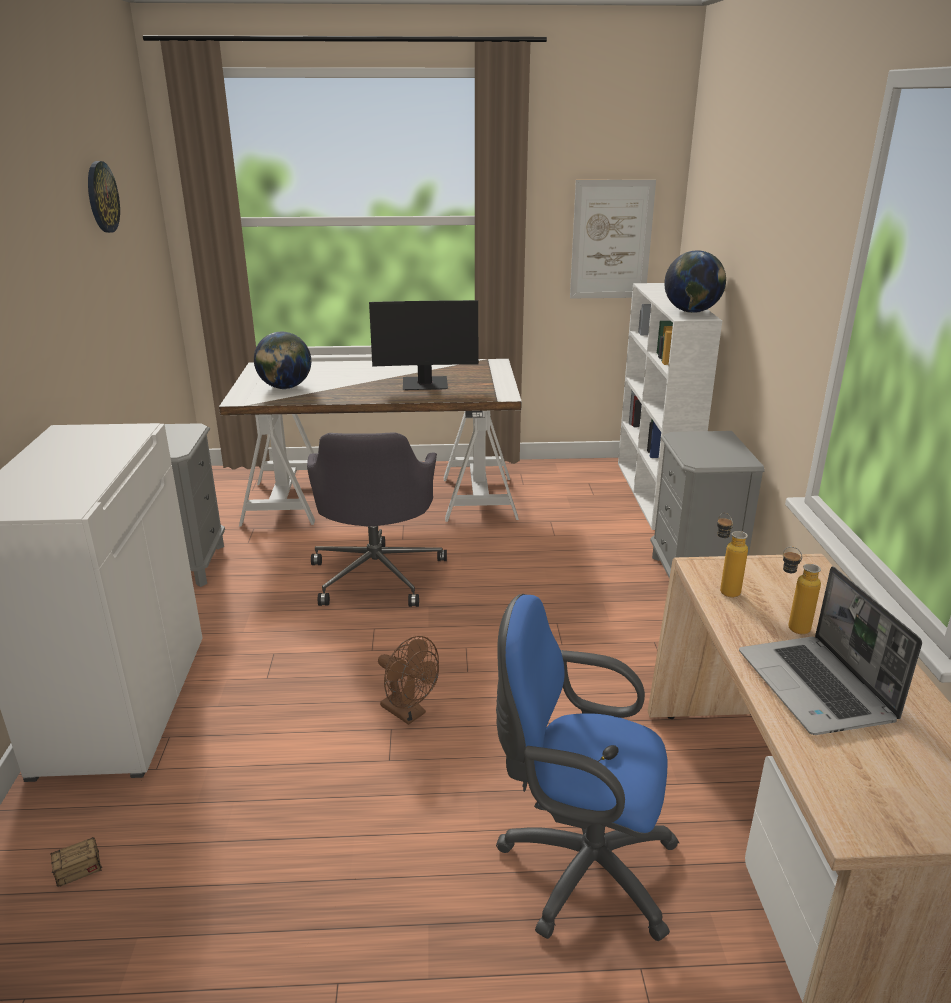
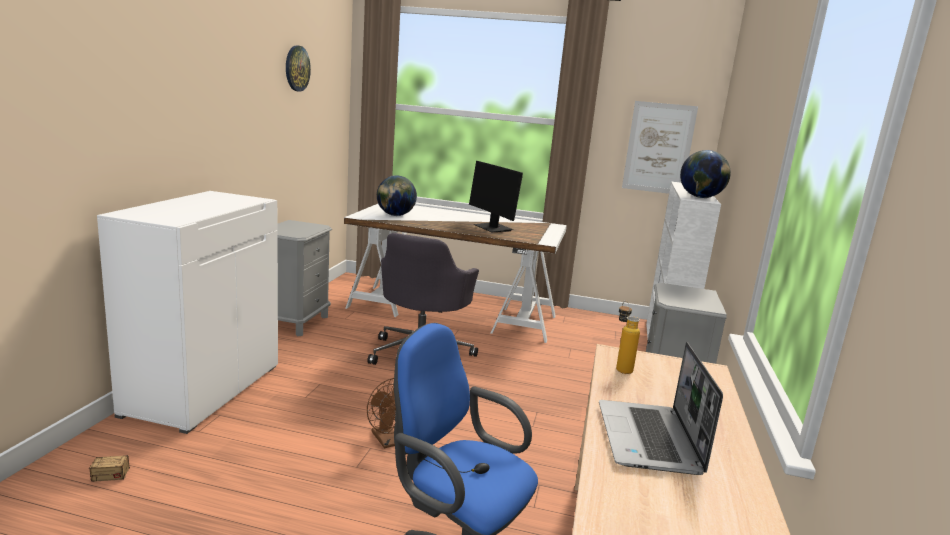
camera: 15 degrees right, 10 degrees down
monitor [369,300,479,390] -> monitor turned 45 degrees clockwise [469,161,523,232]
bottle [783,547,821,634] -> none

